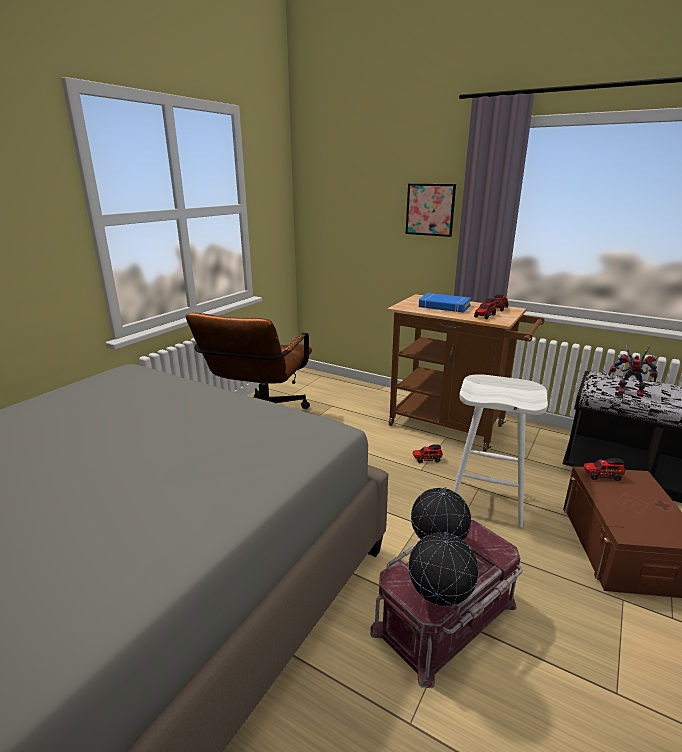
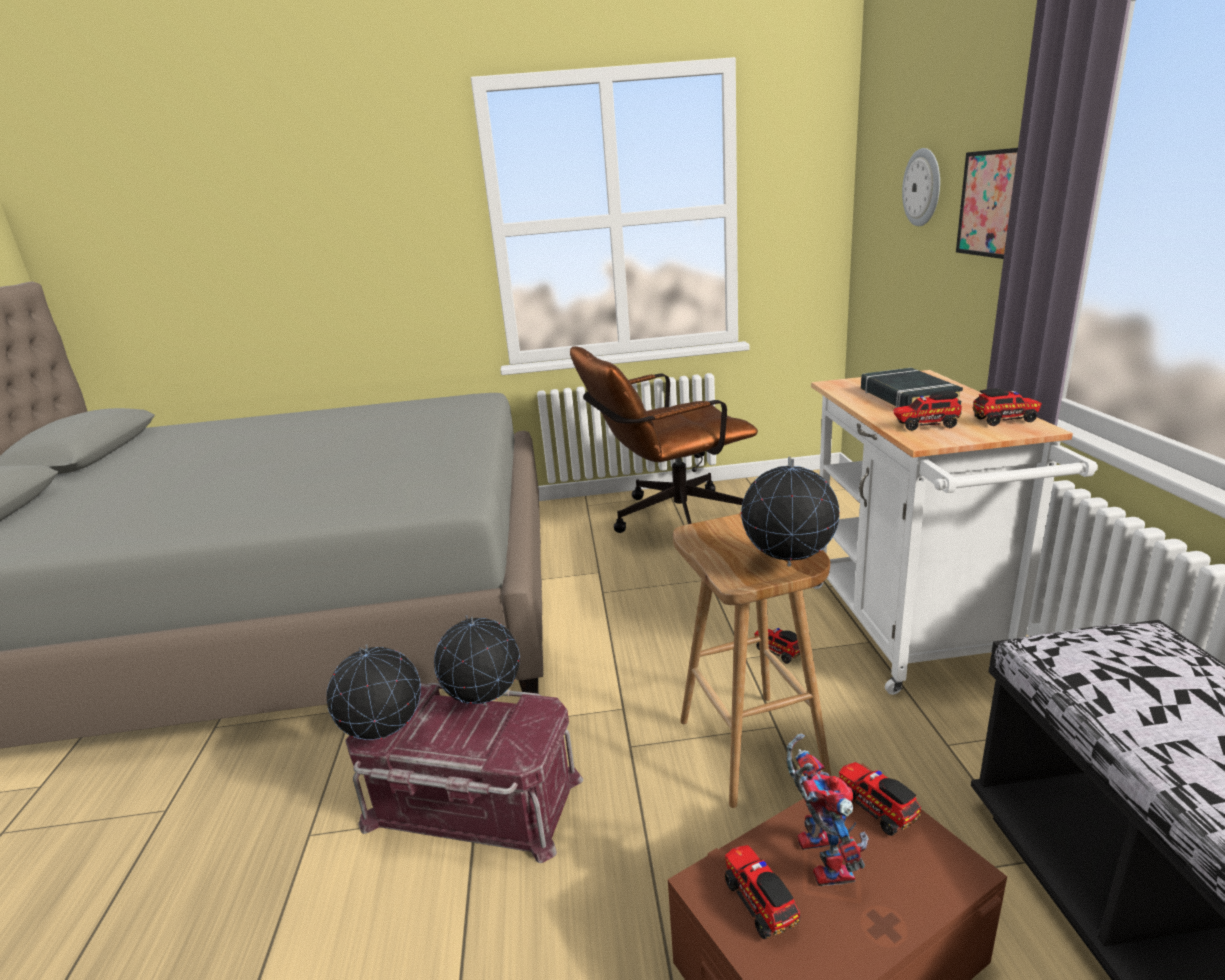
camera: 55 degrees right, 0 degrees up
brown cart [387,294,545,452] -> white cart [811,370,1098,695]
blue book [419,293,471,313] -> black book [861,368,963,408]
white stool [454,374,548,527] -> brown stool [673,514,831,808]
toy robot [609,345,658,397] -> toy robot moved to [787,734,869,886]
none -> toy truck [725,845,801,939]
none -> globe [741,457,840,567]
none -> wall clock [902,148,940,226]

